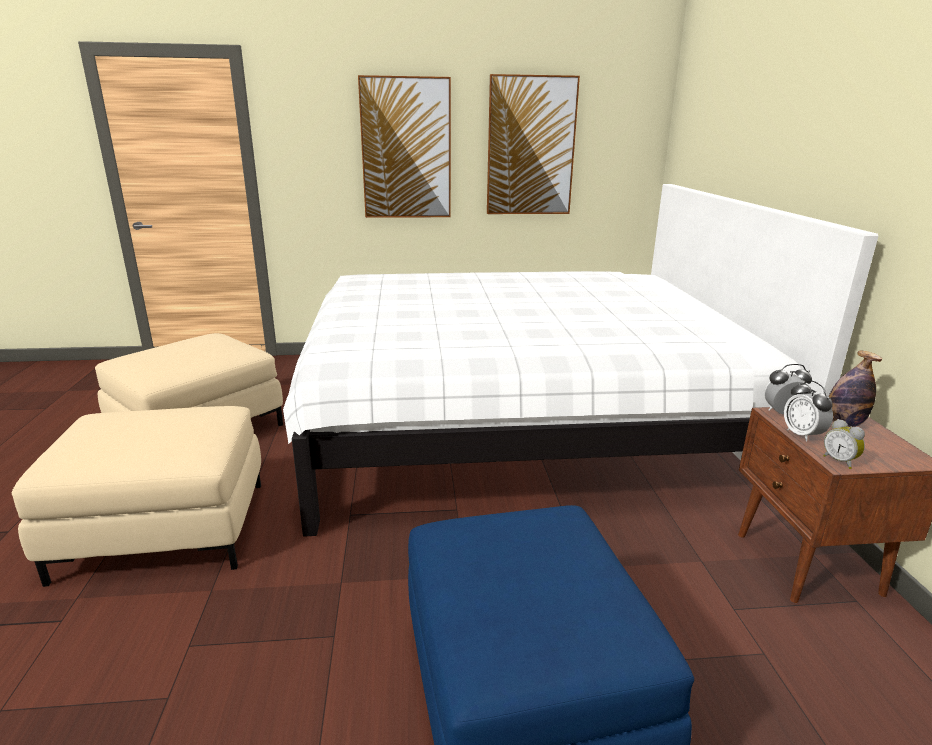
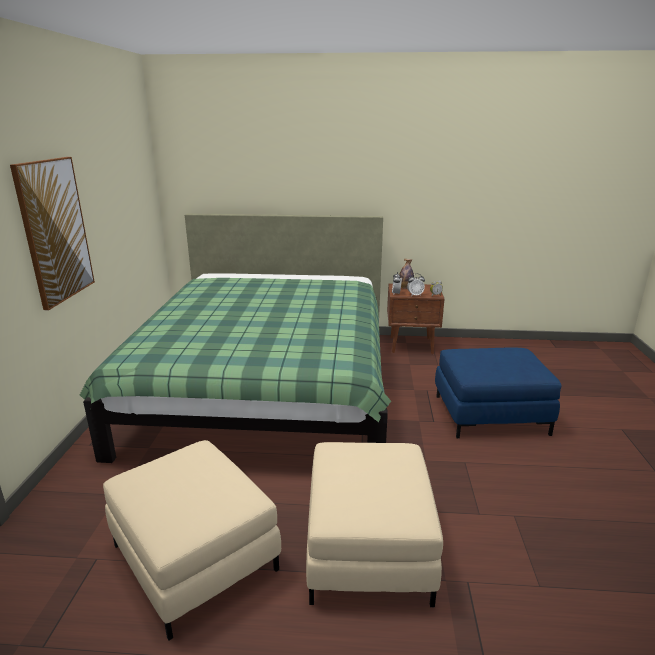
camera: 80 degrees left, 0 degrees up
white bed [283,184,878,537] -> green bed [80,213,391,463]
picture [487,74,580,214] -> none

